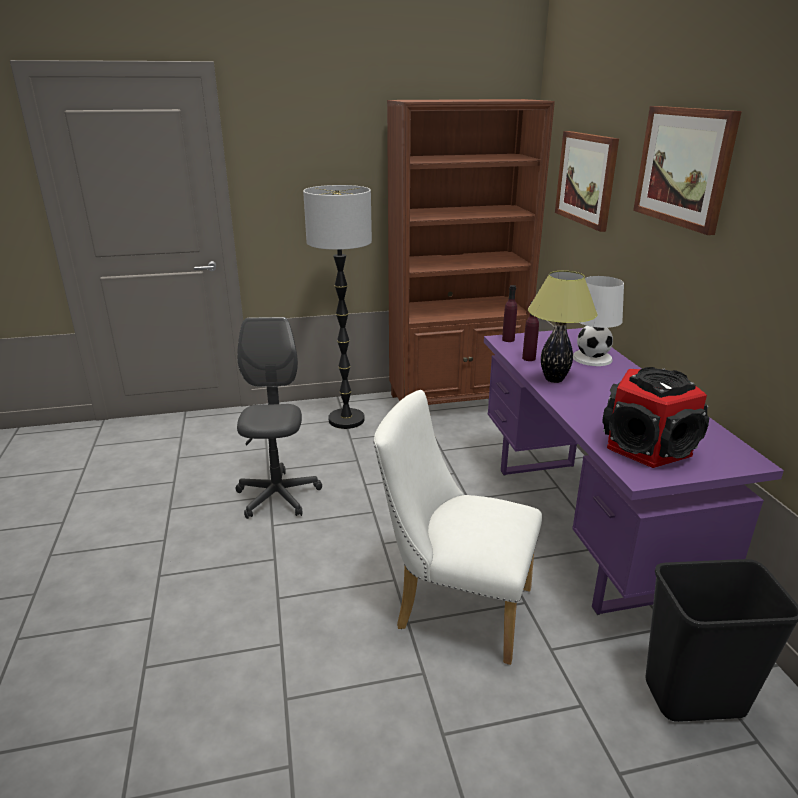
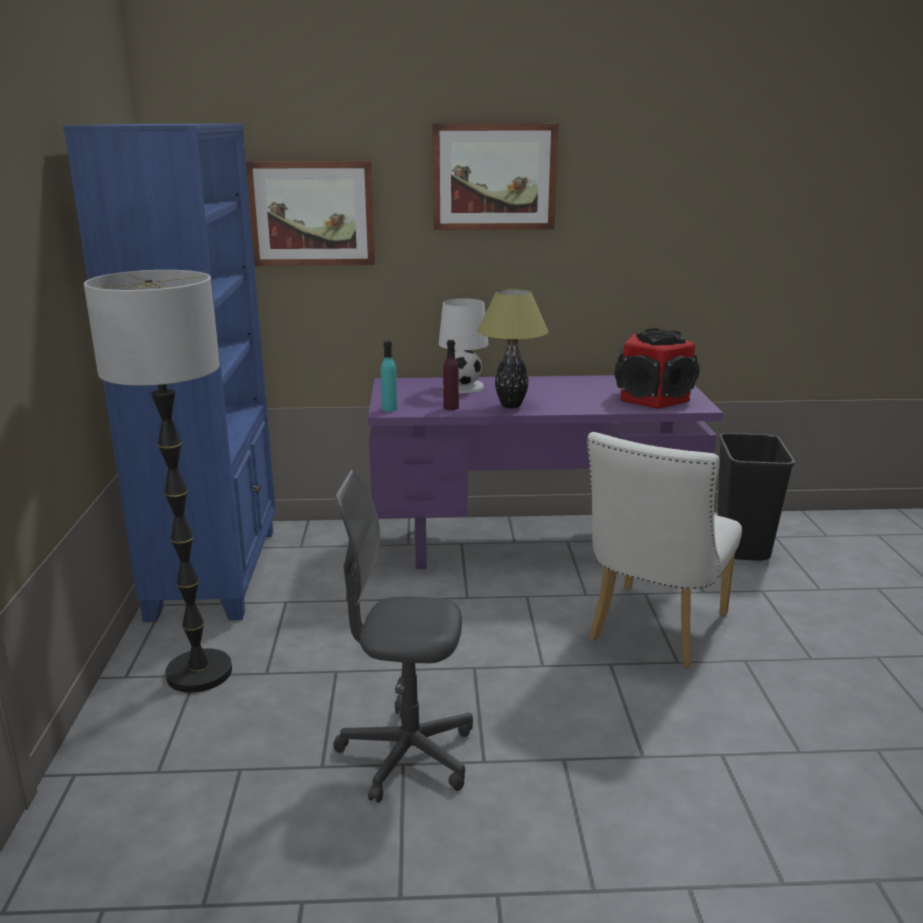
camera: 80 degrees left, 5 degrees down
brown bookcase [387,99,555,405] -> blue bookcase [63,124,276,622]
purple bottle [502,285,517,342] -> turquoise bottle [381,341,397,412]

